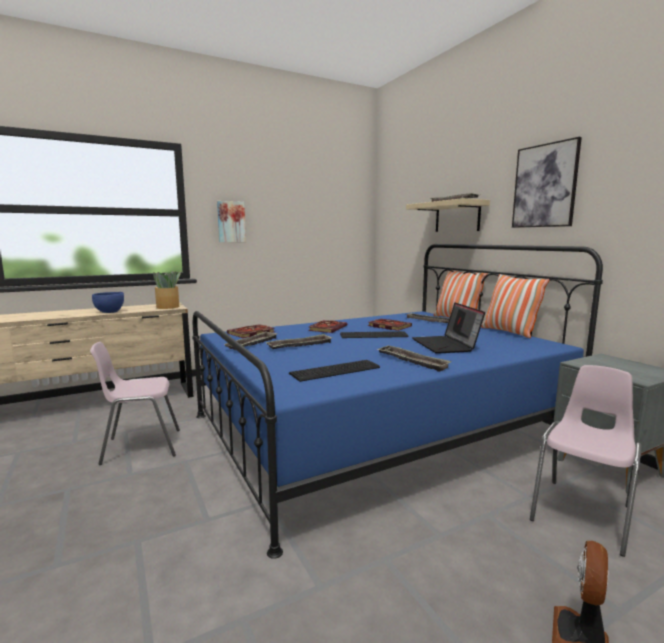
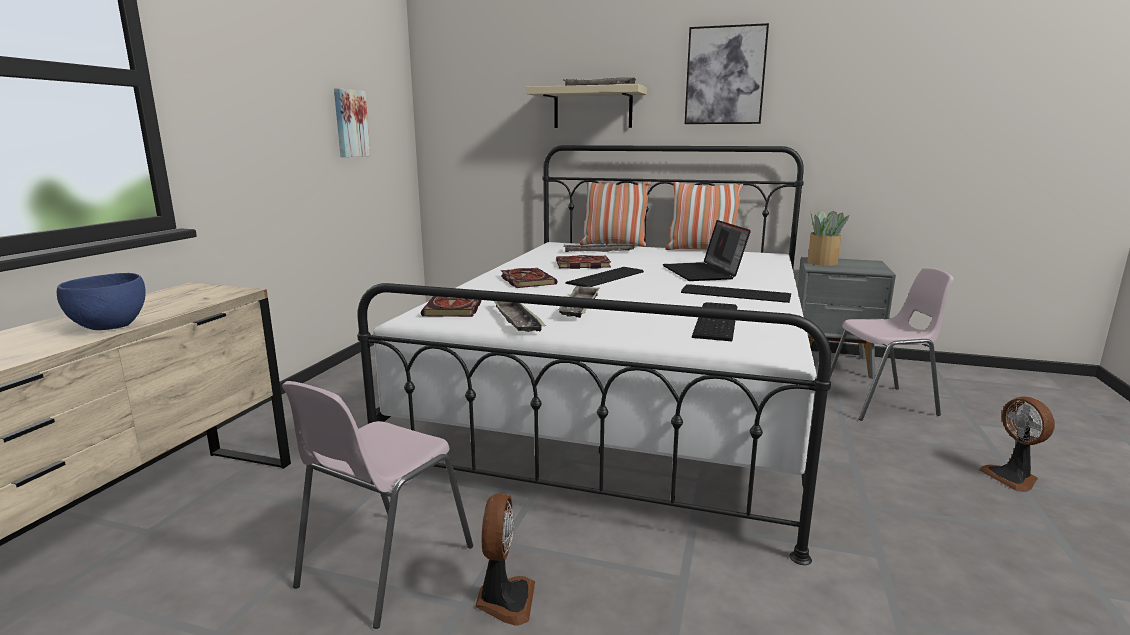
camera: 45 degrees left, 5 degrees up
potted plant [153,271,181,309] -> potted plant moved to [807,210,849,266]
blue bed [192,244,603,559] -> white bed [357,145,831,565]
picture [217,201,246,242] -> picture moved to [334,88,371,157]
tray [377,346,452,372] -> keyboard [681,284,791,303]
laptop [412,303,485,354] -> laptop turned 45 degrees clockwise [663,220,751,281]
pink chair [530,365,641,557] -> pink chair turned 90 degrees clockwise [829,268,954,421]
none -> fan [475,493,535,626]

